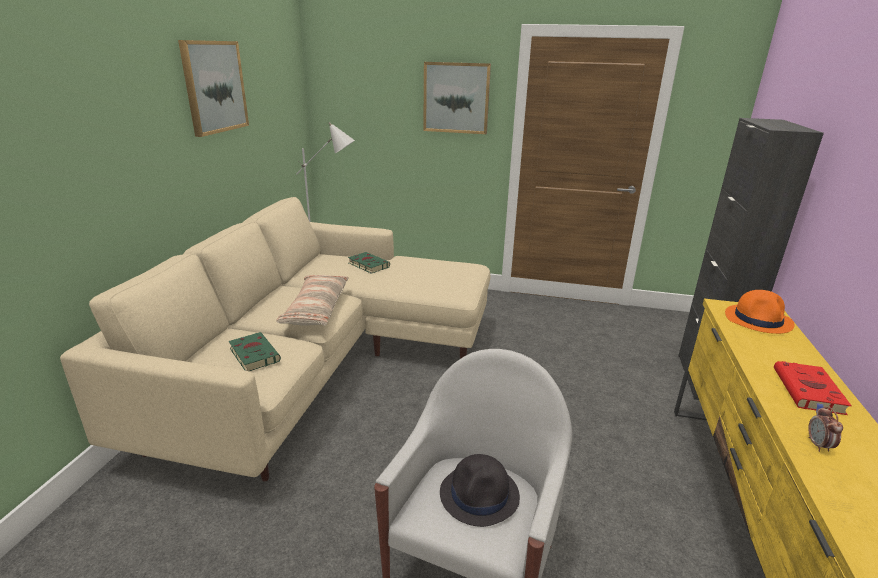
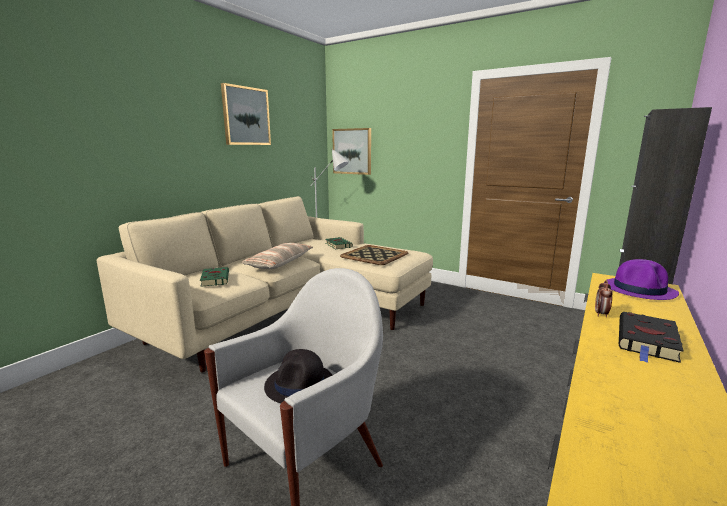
camera: 20 degrees right, 10 degrees down
picture [423,62,491,134] -> picture moved to [332,128,371,175]
orange hat [725,290,795,334] -> purple hat [604,259,679,300]
red book [774,361,852,415] -> black book [619,312,684,363]
alarm clock [808,406,843,452] -> alarm clock moved to [595,280,613,317]
none -> tray [340,245,408,265]

